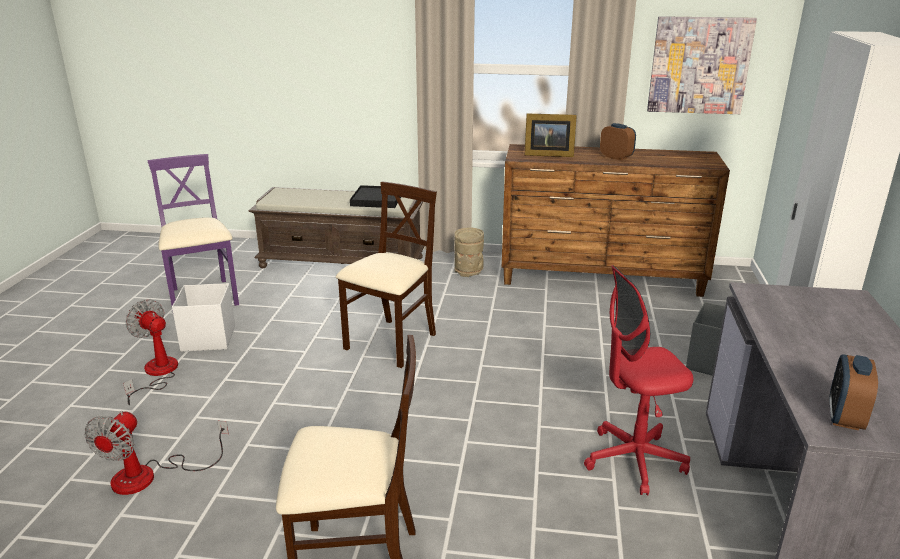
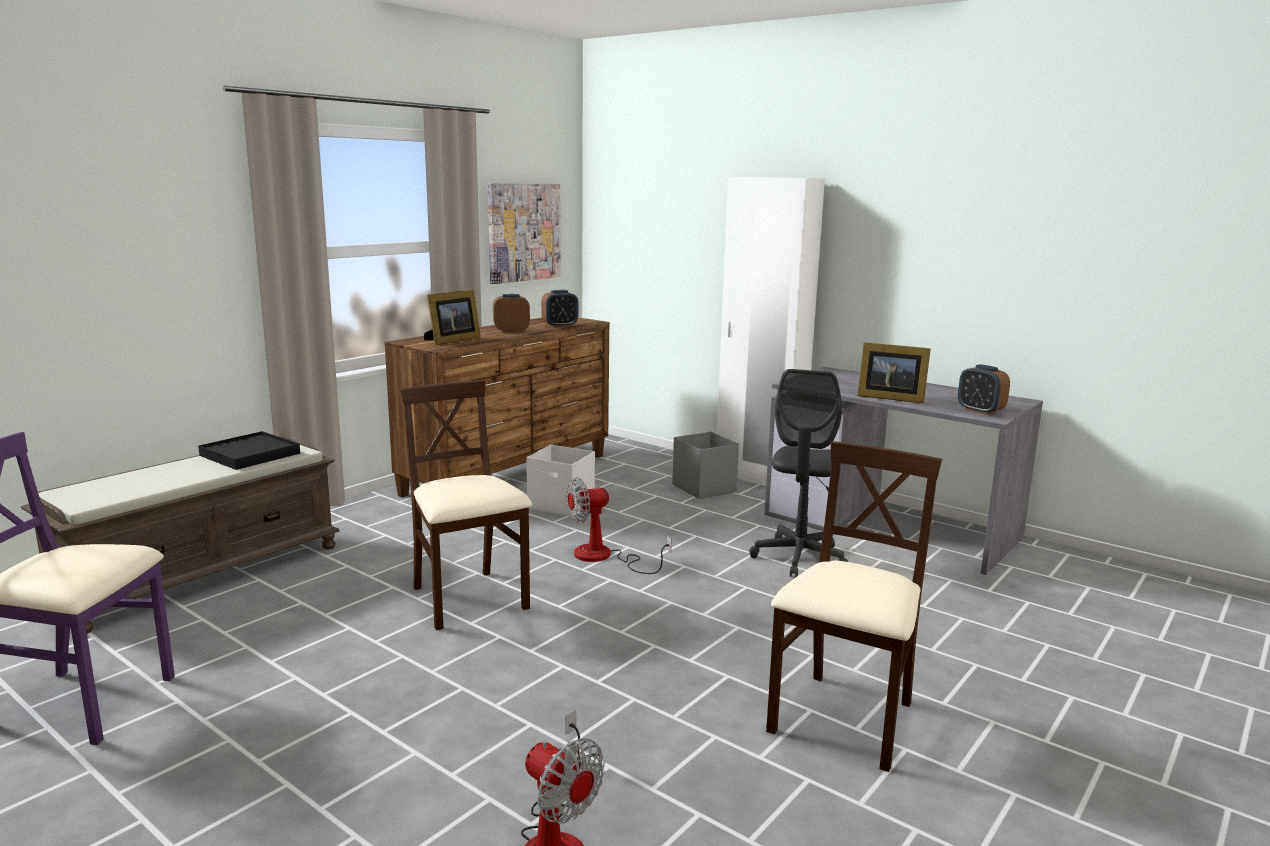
camera: 60 degrees left, 10 degrees down
fan [123,299,178,405] -> fan moved to [567,477,672,574]
white storage box [172,283,235,352] -> white storage box moved to [526,445,595,517]
beige vase [454,227,484,277] -> none
red office chair [584,265,693,495] -> grey office chair [749,369,848,577]
none -> alarm clock [541,290,578,328]
none -> picture frame [857,342,931,403]

